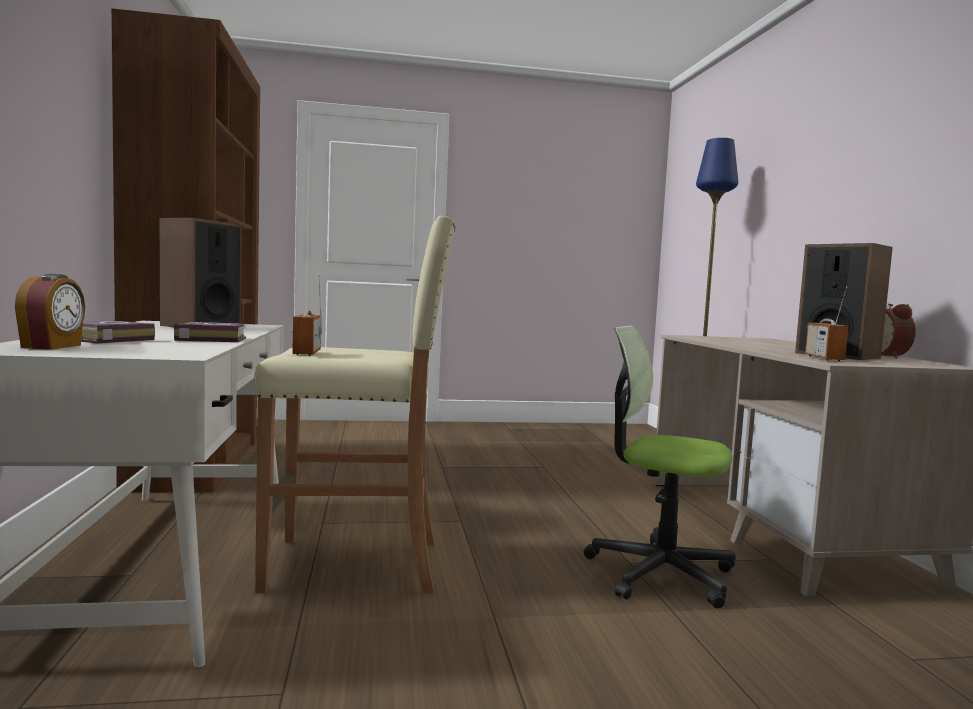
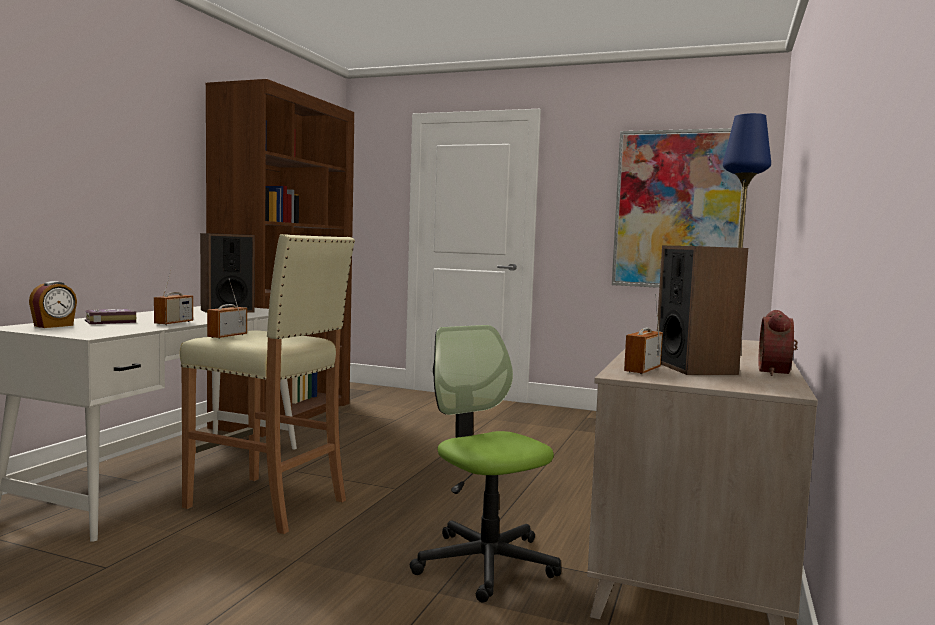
camera: 30 degrees right, 0 degrees up
book [174,322,246,342] -> radio [154,266,193,325]
none -> picture [612,128,743,288]

